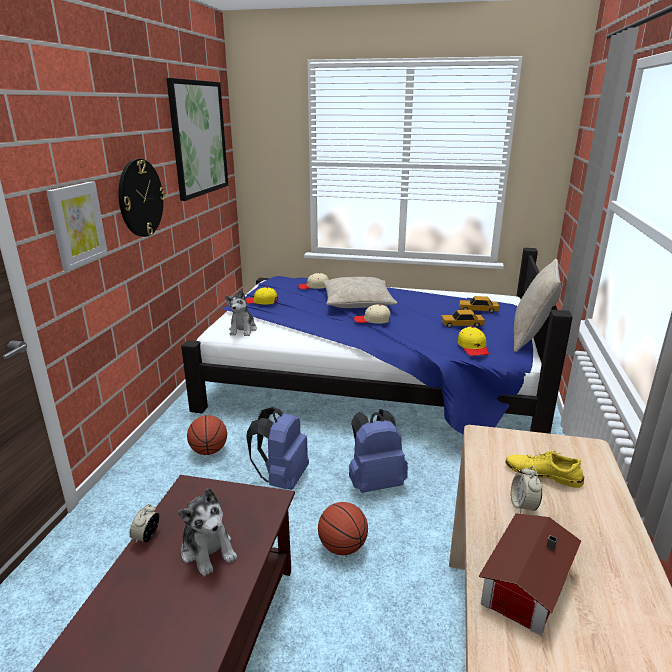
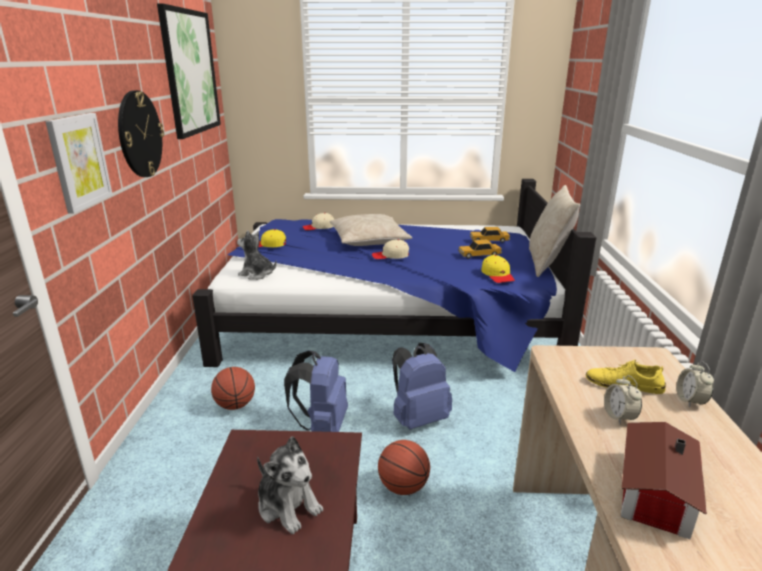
camera: 10 degrees left, 0 degrees up
alarm clock [129,504,159,543] -> alarm clock moved to [677,361,714,408]
plush toy [225,290,257,336] -> plush toy turned 120 degrees clockwise [237,230,277,280]

